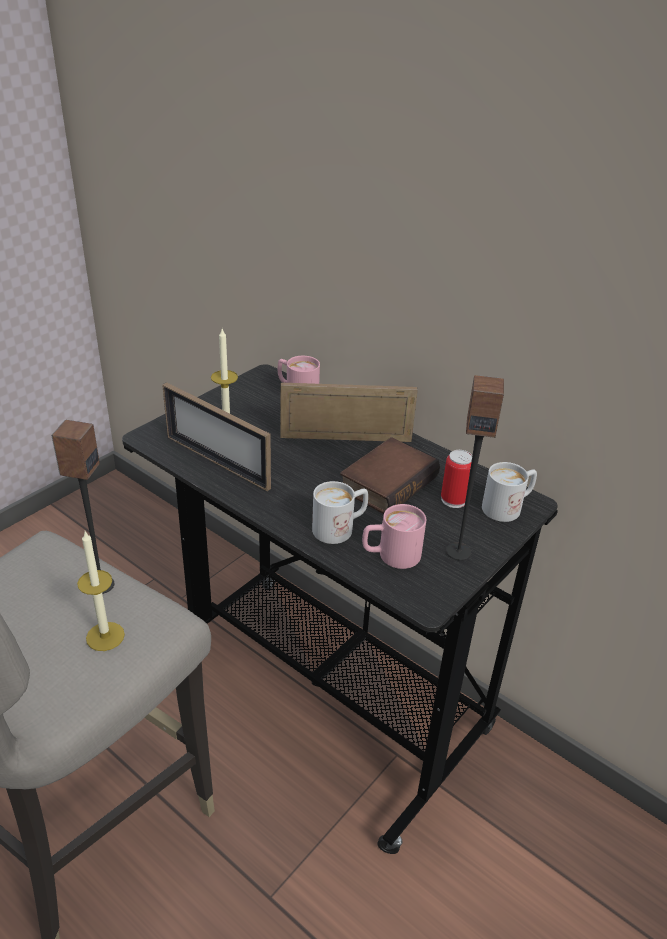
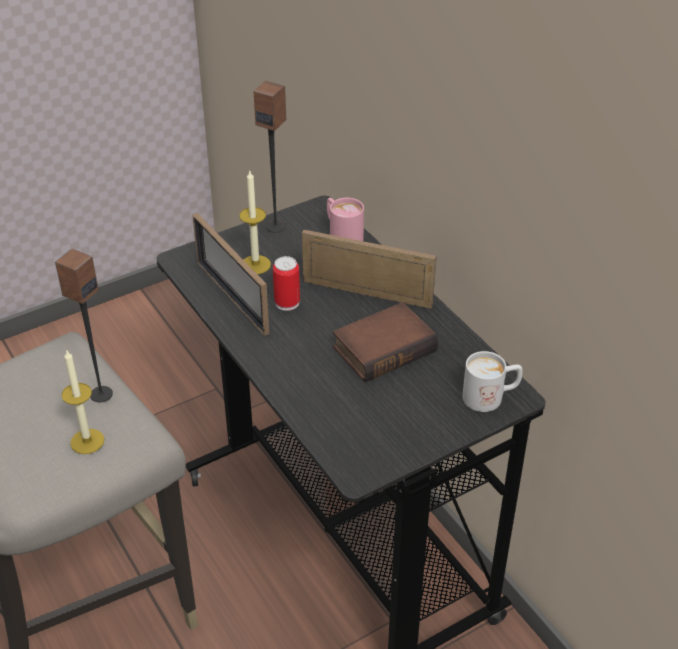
camera: 20 degrees right, 5 degrees up
white mug [312,481,368,544] -> none
pink mug [362,504,426,569] -> none
can [441,450,472,508] -> can moved to [273,256,300,311]
speaker [446,375,504,560] -> speaker moved to [254,81,286,233]

